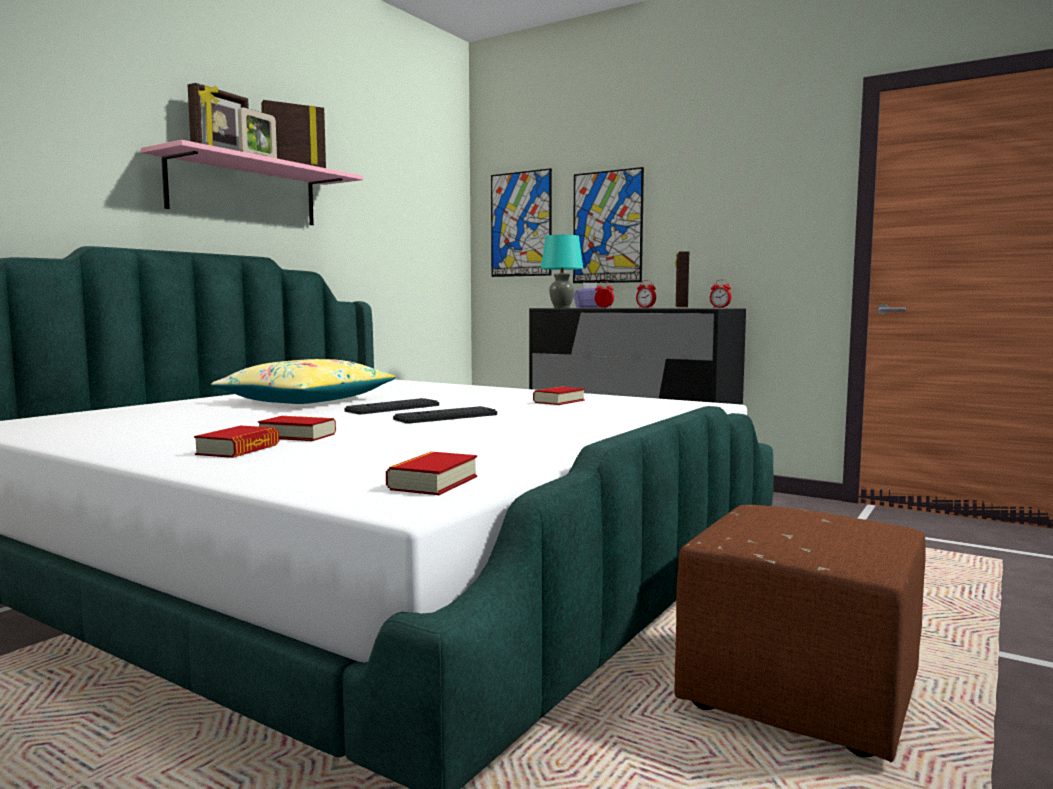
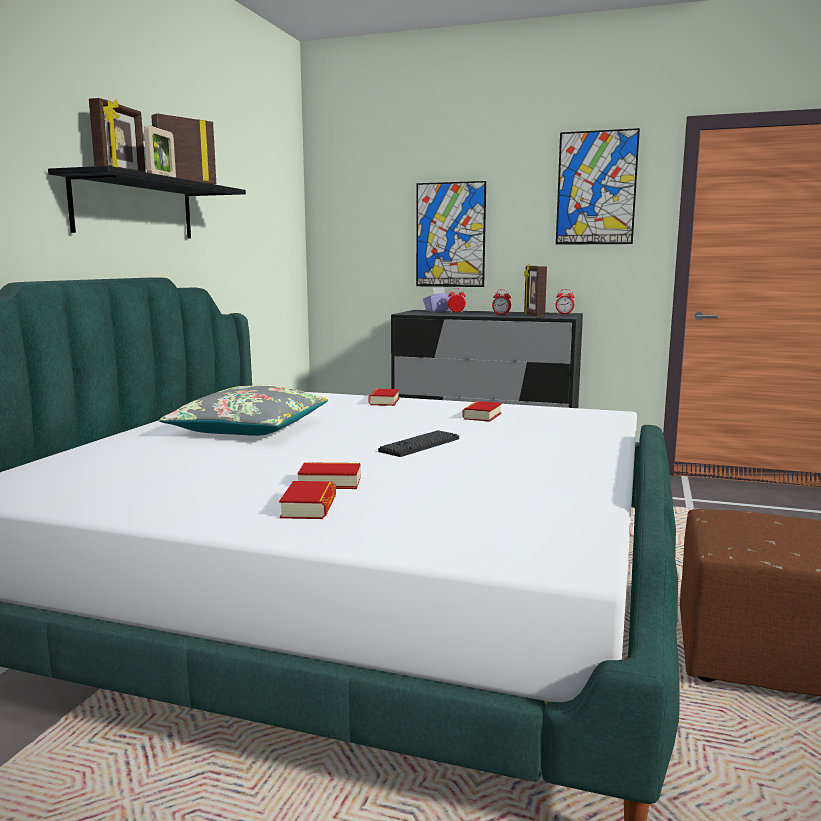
camera: 15 degrees left, 5 degrees up
pink shelf [141,140,363,225] -> black shelf [48,166,246,238]
yellow pillow [211,359,396,404] -> grey pillow [159,386,328,436]
keyboard [344,398,439,415] -> none
book [386,452,477,495] -> book moved to [368,389,399,406]
picture [491,168,552,277] -> picture moved to [556,128,640,245]
turquoise table lamp [541,235,583,308] -> none

